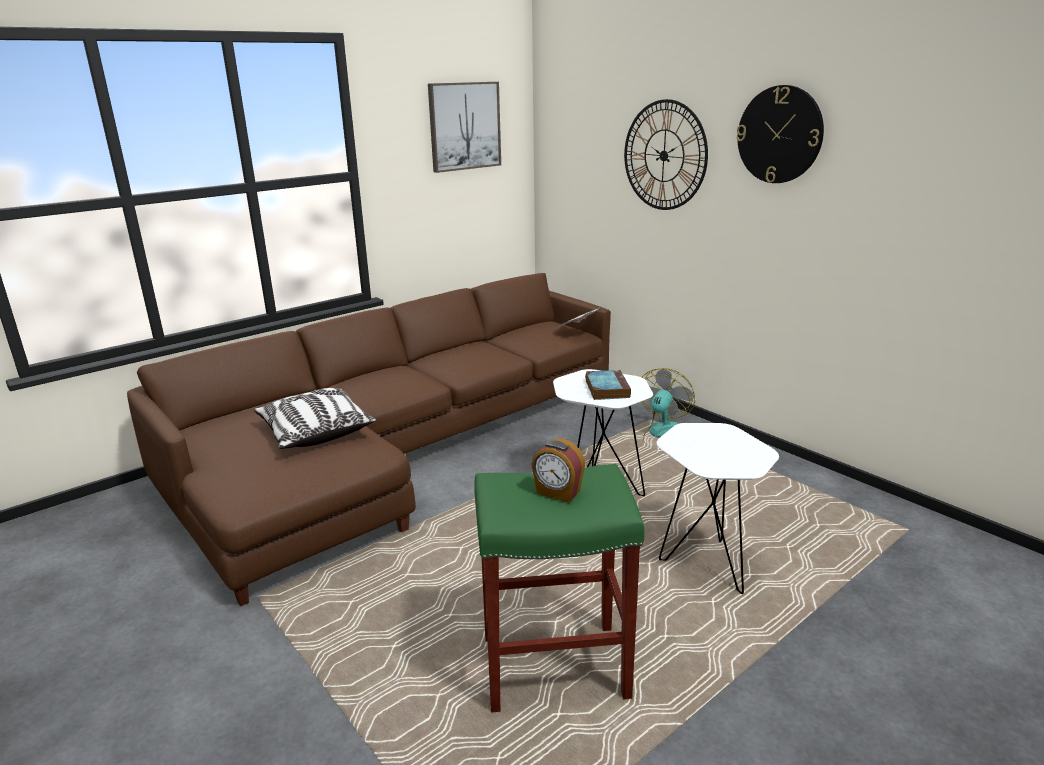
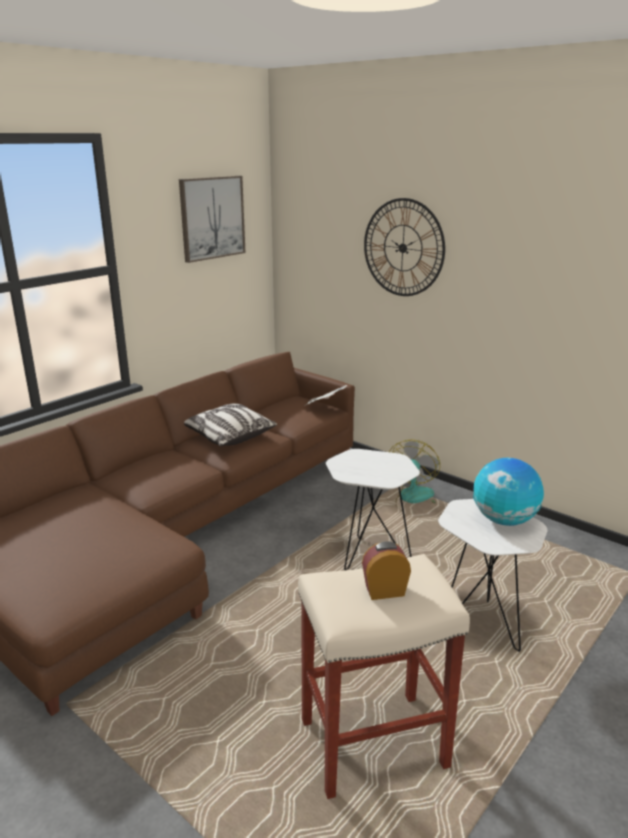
camera: 10 degrees left, 0 degrees up
pillow [254,388,376,449] -> pillow moved to [184,403,277,446]
green stool [474,464,645,713] -> beige stool [298,554,470,799]
alarm clock [532,438,585,503] -> alarm clock turned 150 degrees clockwise [362,541,411,600]
book [585,370,631,400] -> none
wall clock [736,85,824,183] -> none
none -> globe [473,458,544,526]

